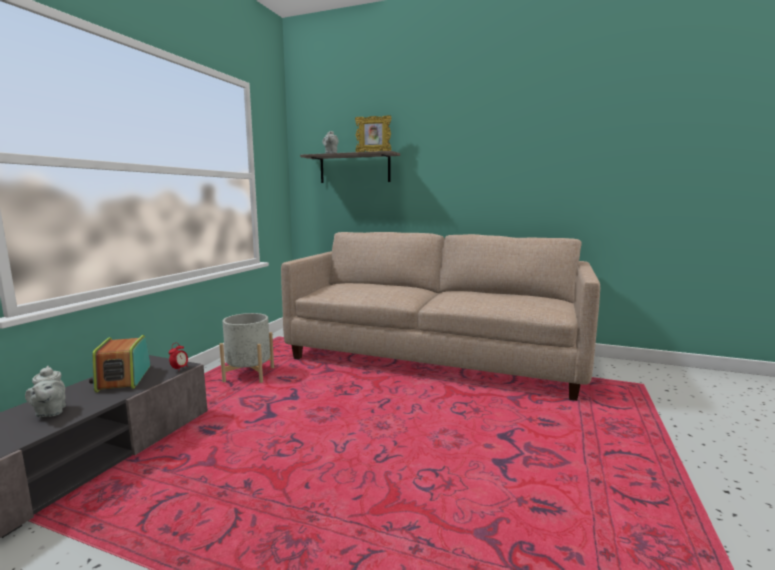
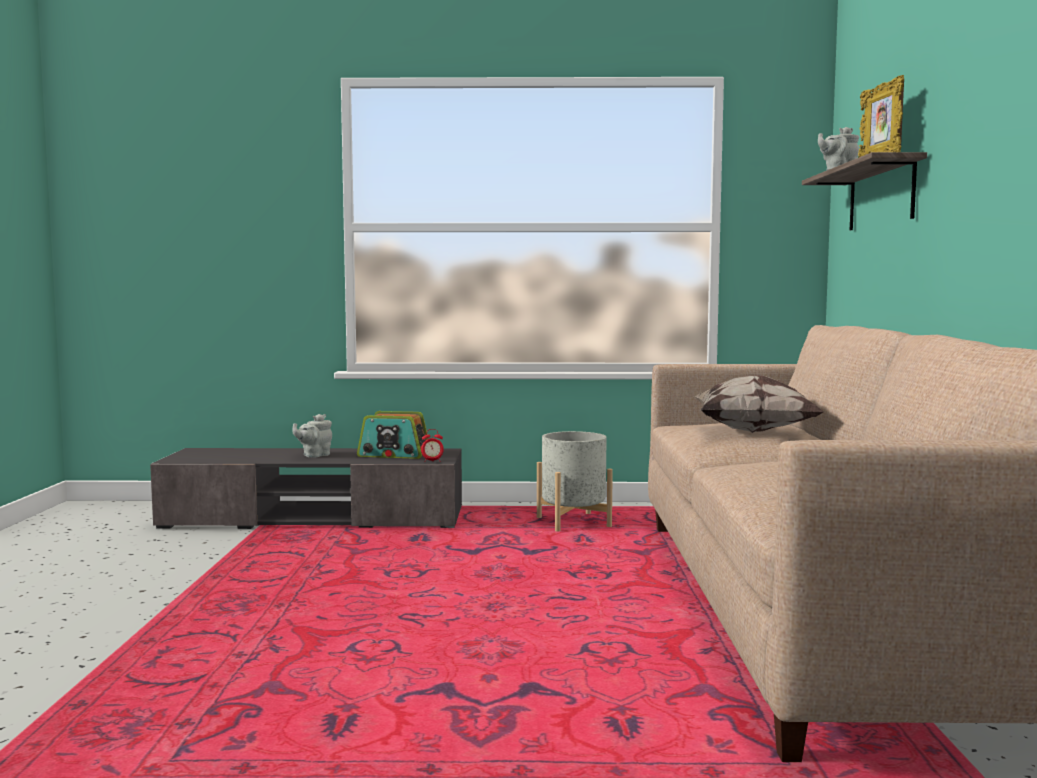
camera: 70 degrees right, 5 degrees down
radio [89,335,150,392] -> radio turned 135 degrees counterclockwise [357,411,428,459]
none -> pillow [694,375,824,433]

